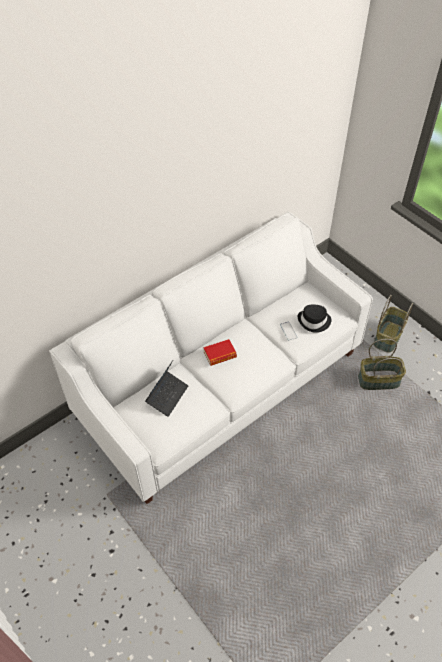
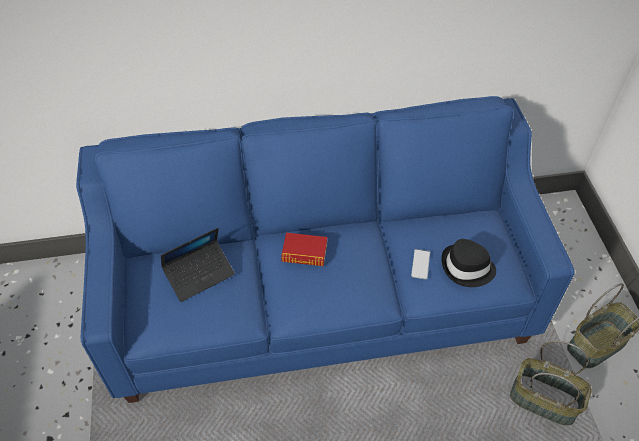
camera: 30 degrees right, 0 degrees up
white sofa [49,212,373,504] -> blue sofa [76,96,575,403]

